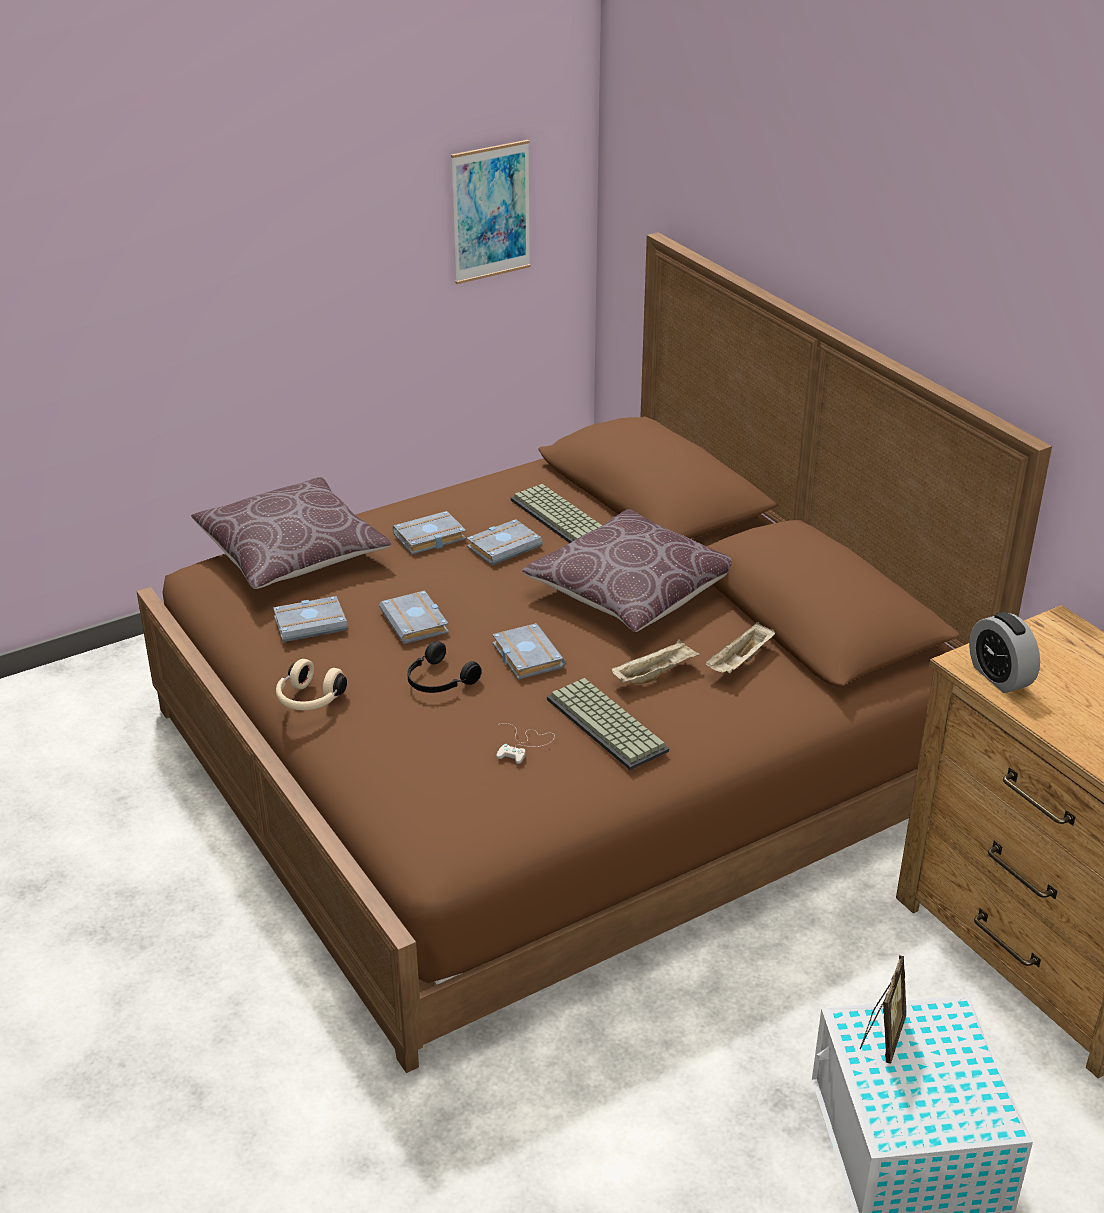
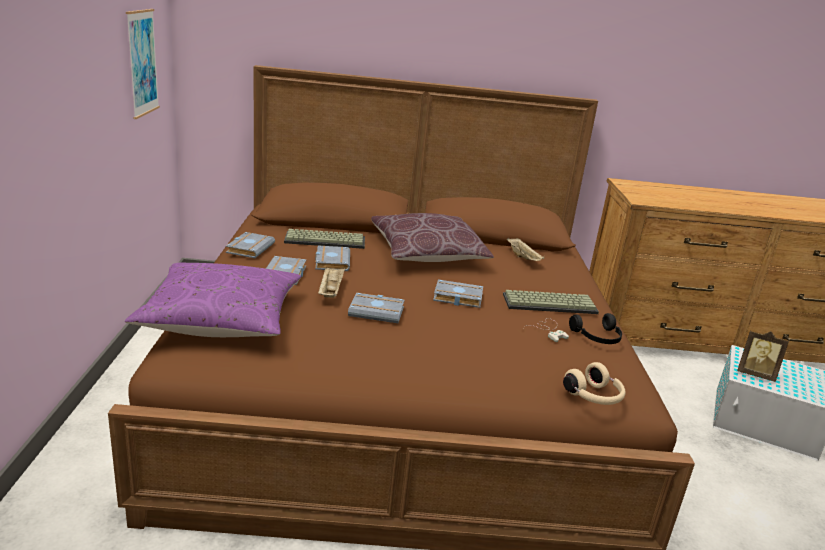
camera: 60 degrees left, 10 degrees down
brown pillow [191,477,392,589] -> purple pillow [125,263,301,337]
grey book [273,596,348,642] -> grey book moved to [226,232,275,258]
beige headphones [276,659,347,710] -> beige headphones moved to [563,362,626,405]
black headphones [407,641,482,693] -> black headphones moved to [569,313,622,344]
beige tray [611,639,700,684] -> beige tray moved to [318,267,345,298]
picture frame [860,955,906,1064] -> picture frame turned 150 degrees clockwise [737,331,789,382]
alarm clock [969,612,1040,693] -> none

